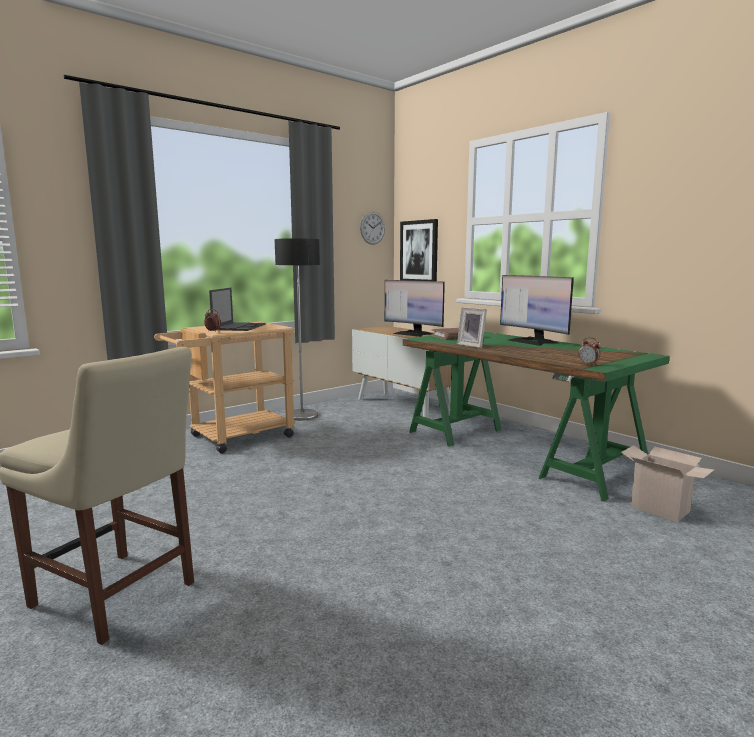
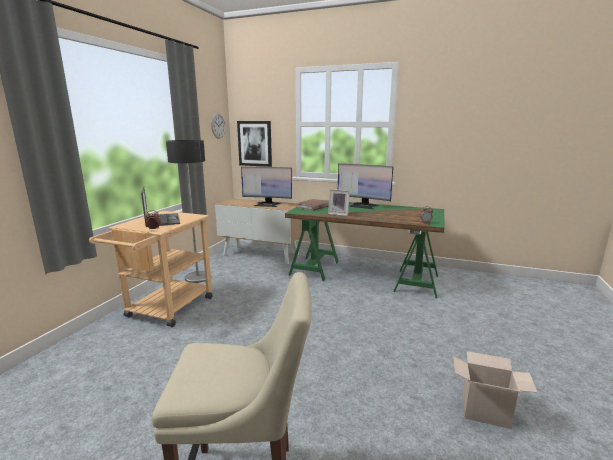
camera: 30 degrees left, 5 degrees up
cardboard box [621,445,714,522] -> cardboard box moved to [453,351,538,429]

